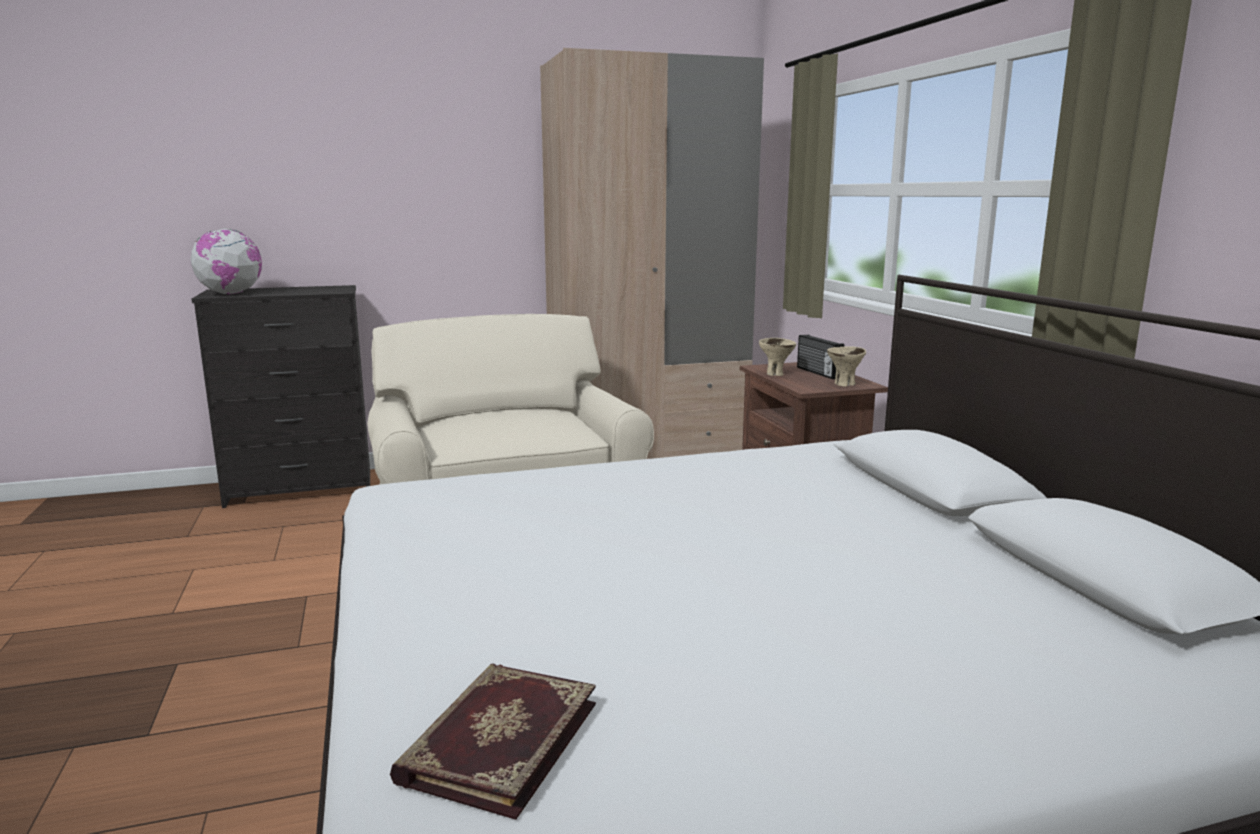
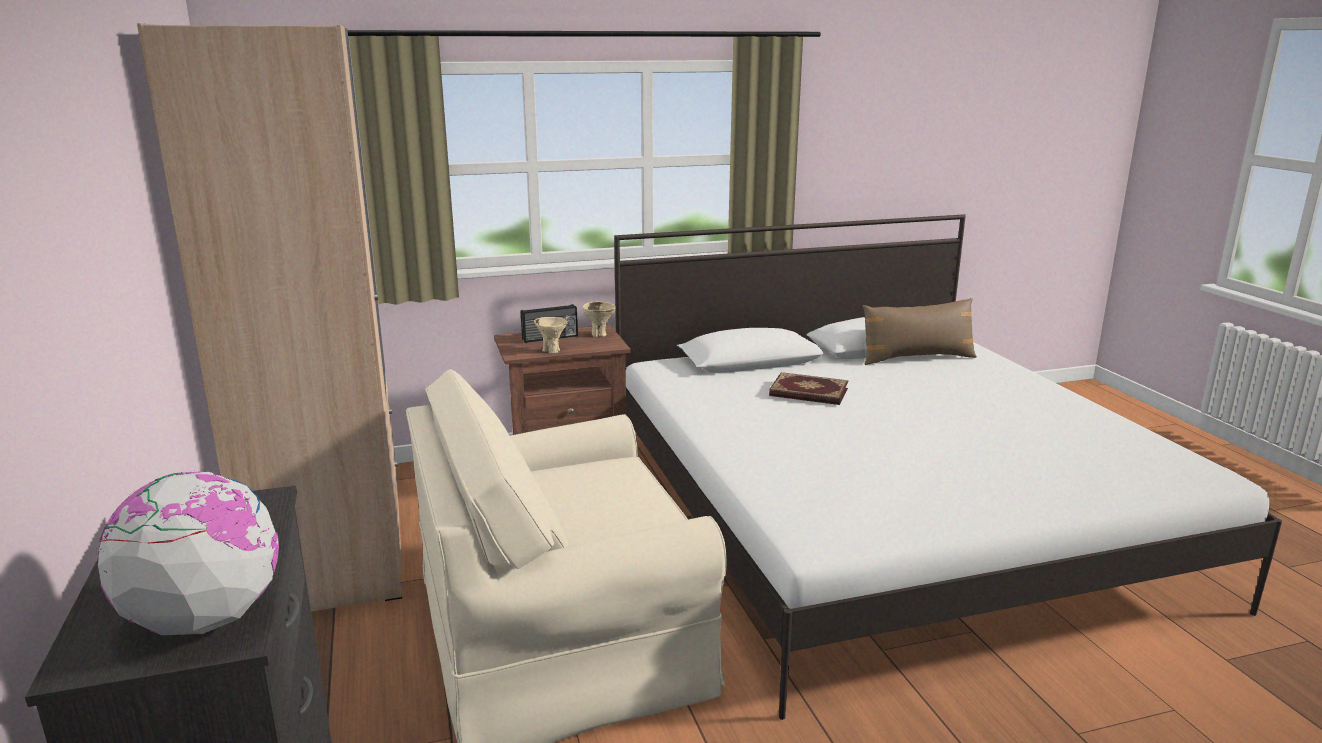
camera: 90 degrees left, 5 degrees up
book [390,663,596,820] -> book moved to [769,372,848,405]
none -> brown pillow [862,298,977,365]

